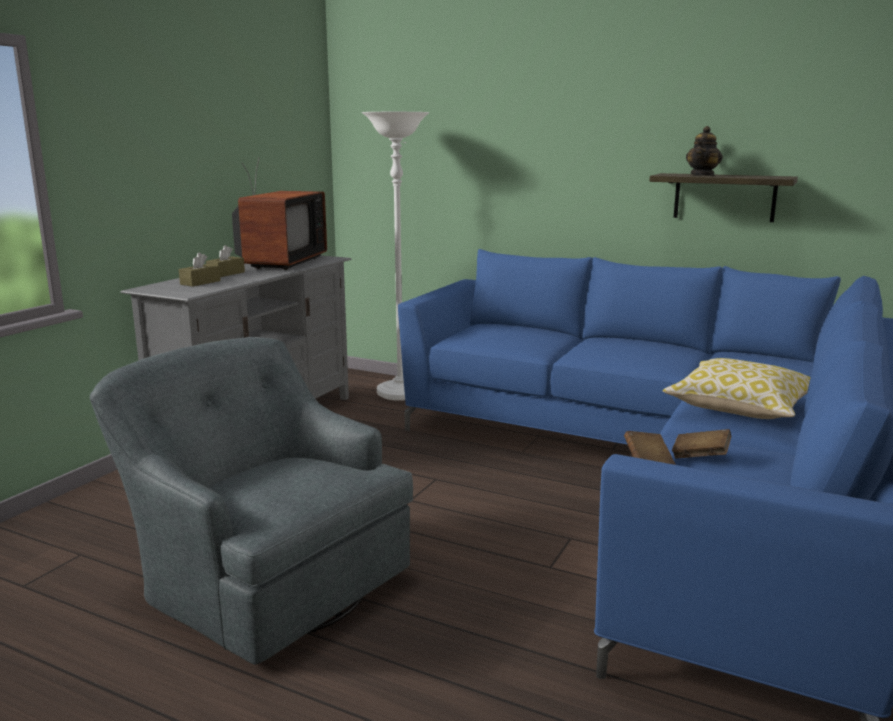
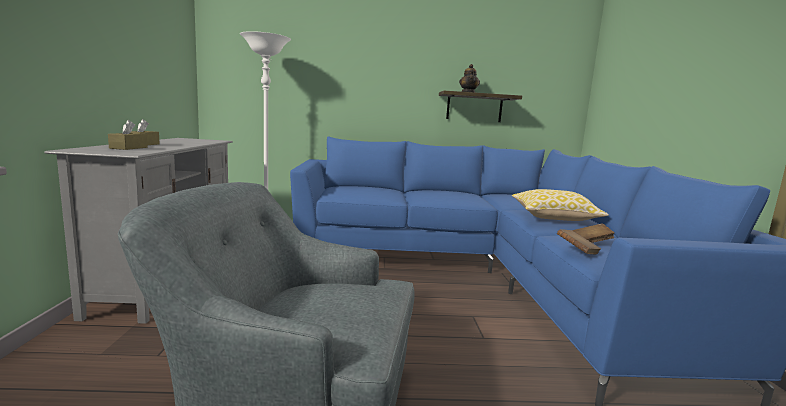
camera: 30 degrees left, 5 degrees down
television [232,157,327,270] -> none

